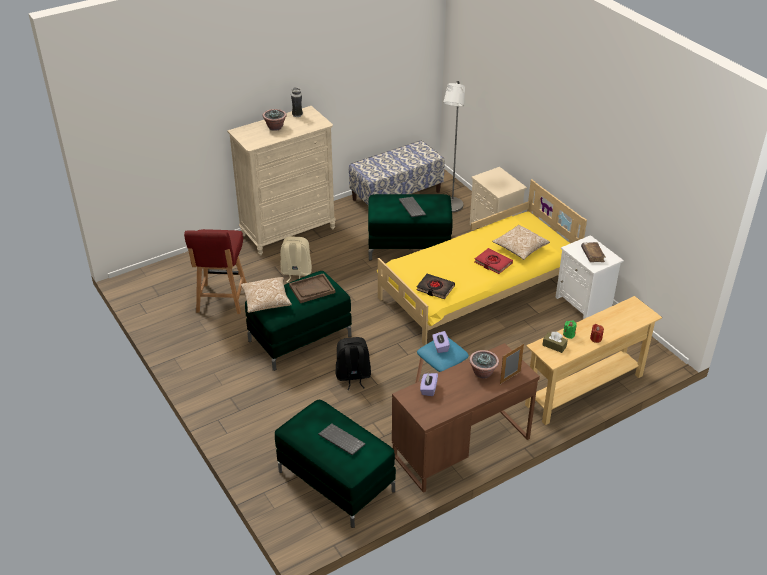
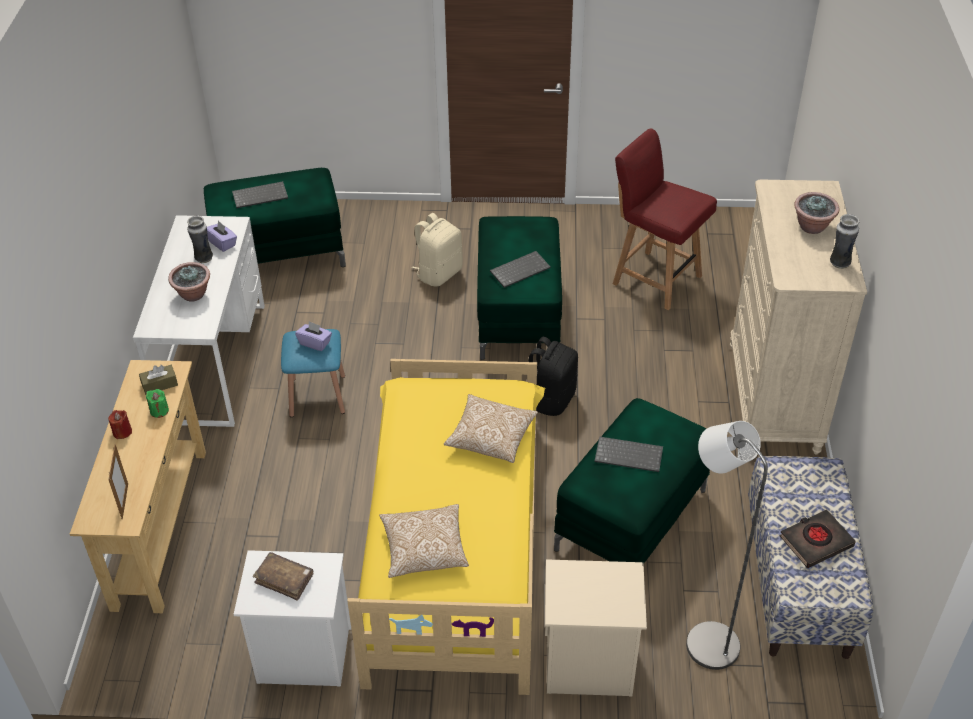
camera: 125 degrees right, 5 degrees up
pillow [241,277,292,313] -> pillow moved to [444,394,538,463]
beige backpack [280,237,312,282] -> beige backpack moved to [412,213,463,286]
brown tray [289,273,335,303] -> keyboard [490,251,551,288]
black backpack [335,337,371,390] -> black backpack moved to [528,336,578,416]
brown desk [392,343,540,493] -> white desk [133,215,265,427]
black book [417,274,455,299] -> black book moved to [779,509,856,568]
red book [475,248,513,274] -> none
picture frame [500,344,524,384] -> picture frame moved to [108,444,128,520]
none -> vase [187,216,213,263]

